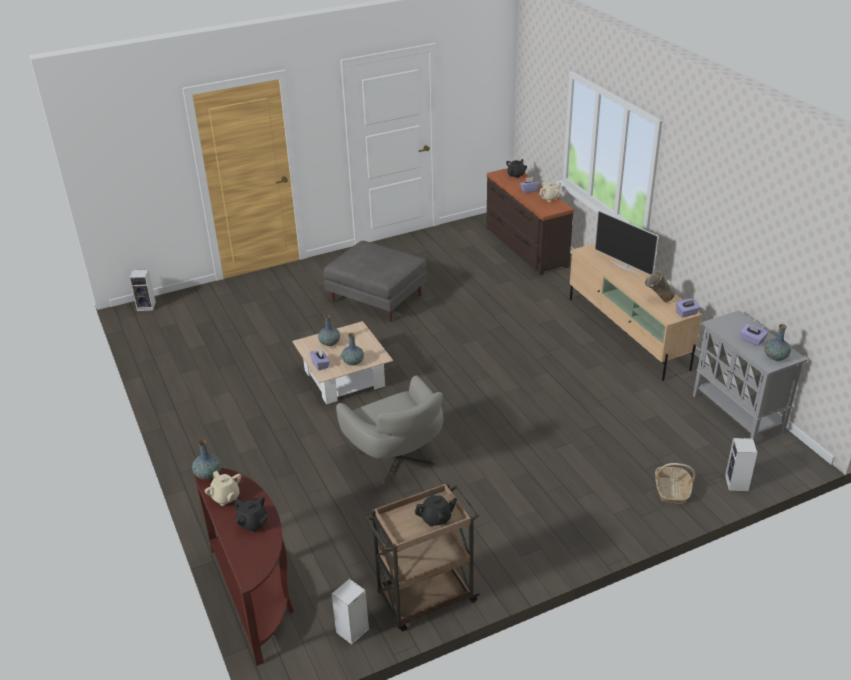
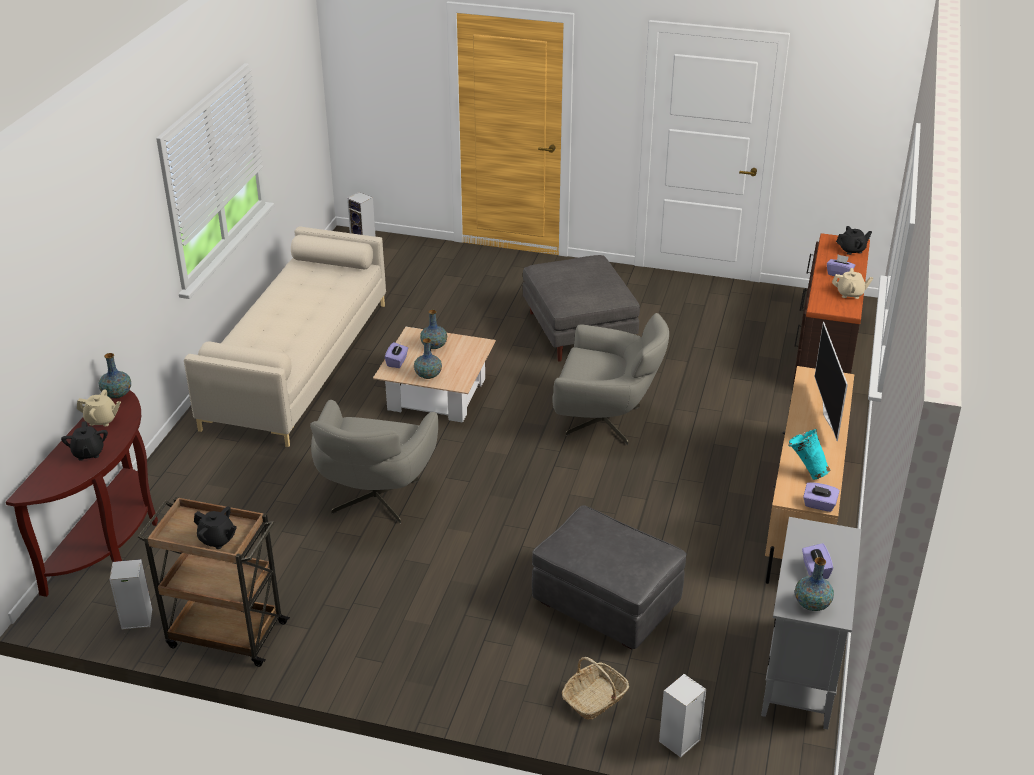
camera: 40 degrees right, 0 degrees up
beige teapot [205,471,241,506] -> beige teapot turned 90 degrees counterclockwise [77,389,121,427]
beige vase [645,270,675,302] -> turquoise vase [788,429,830,480]
none -> beige sofa [184,226,386,447]
none -> grey ottoman [532,505,687,649]
none -> grey armchair [552,313,669,445]

